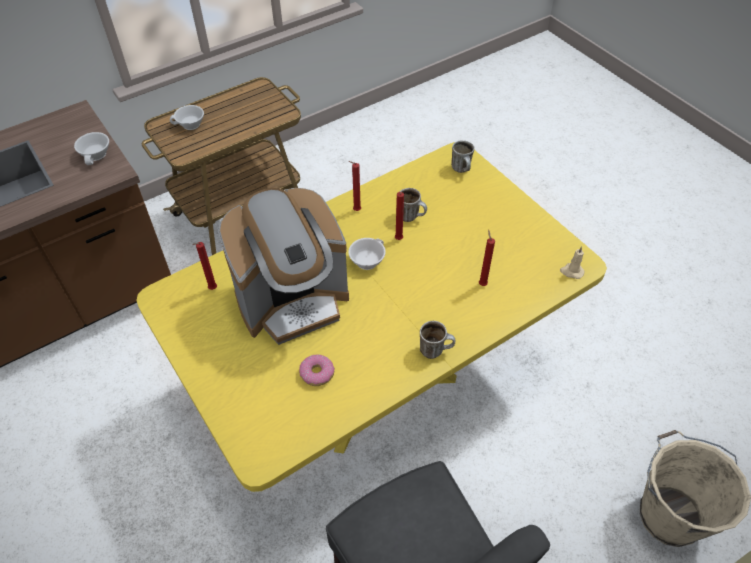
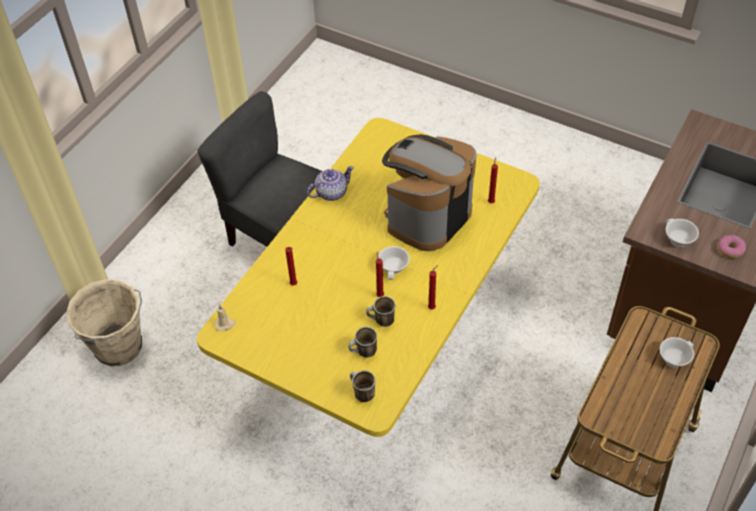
camera: 155 degrees right, 0 degrees up
donut [299,355,335,386] -> donut moved to [718,235,746,258]
mug [420,321,455,359] -> mug moved to [348,327,377,358]
none -> teapot [307,166,354,201]

